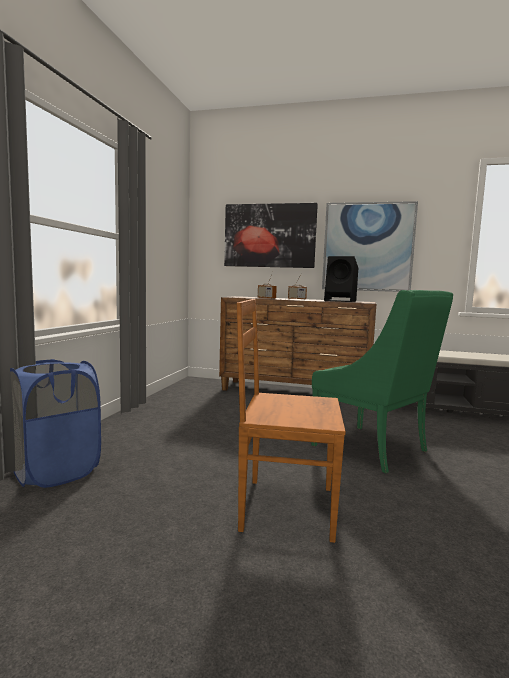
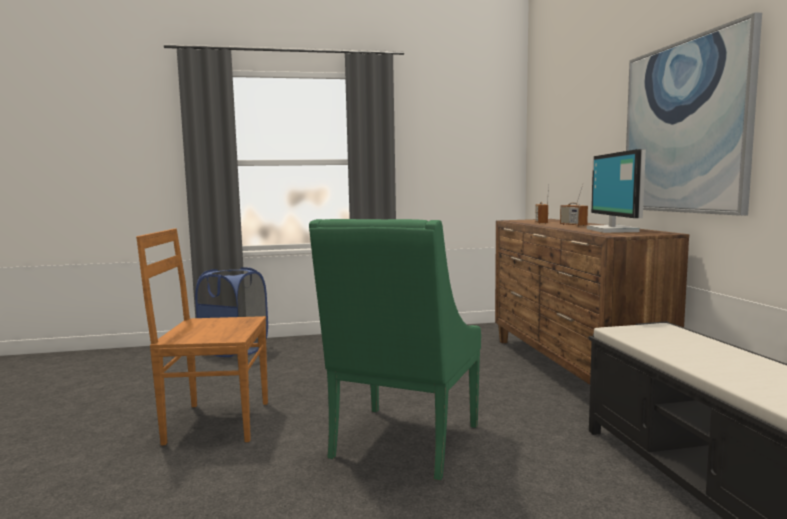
camera: 65 degrees right, 0 degrees up
picture [224,203,318,268] -> none
brown chair [237,299,346,543] -> brown chair turned 75 degrees counterclockwise [136,228,268,445]
black speaker [324,256,358,302] -> monitor [587,149,646,233]

